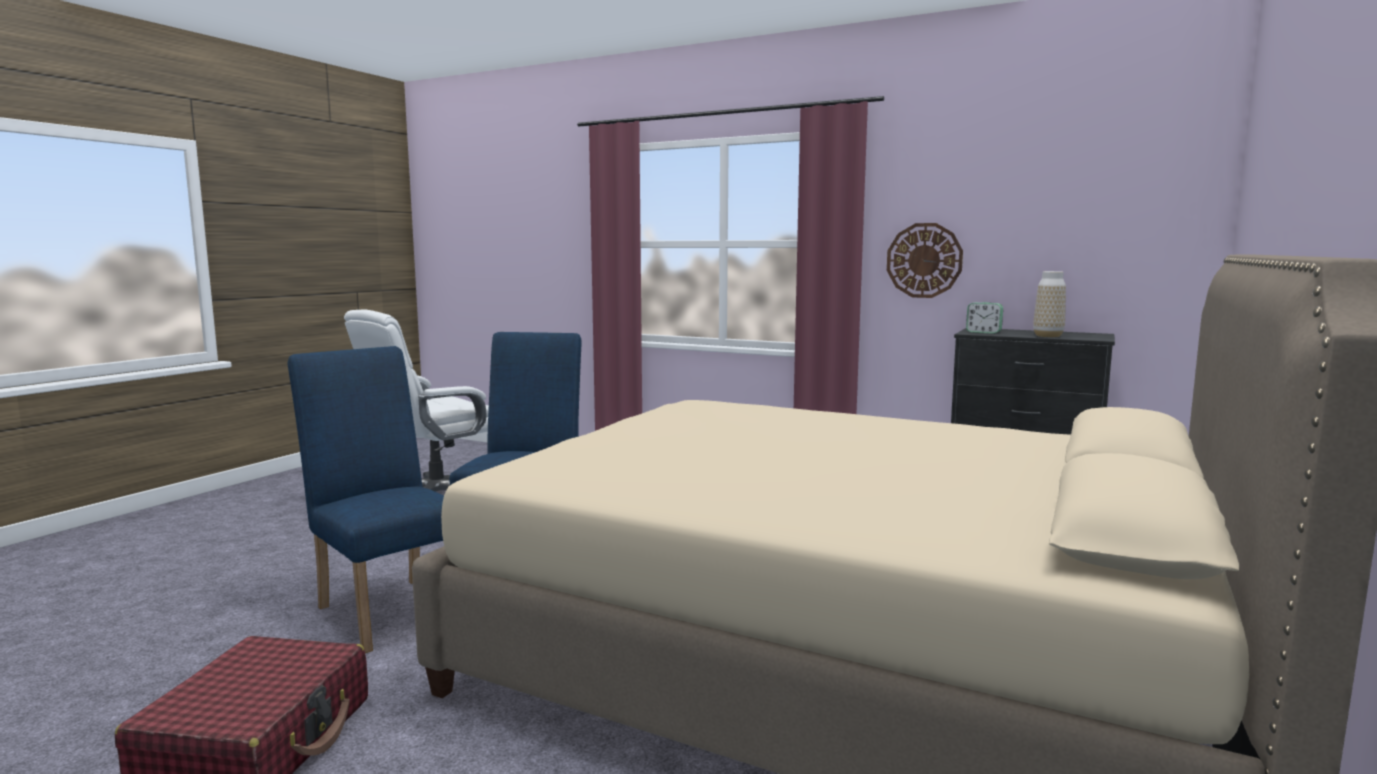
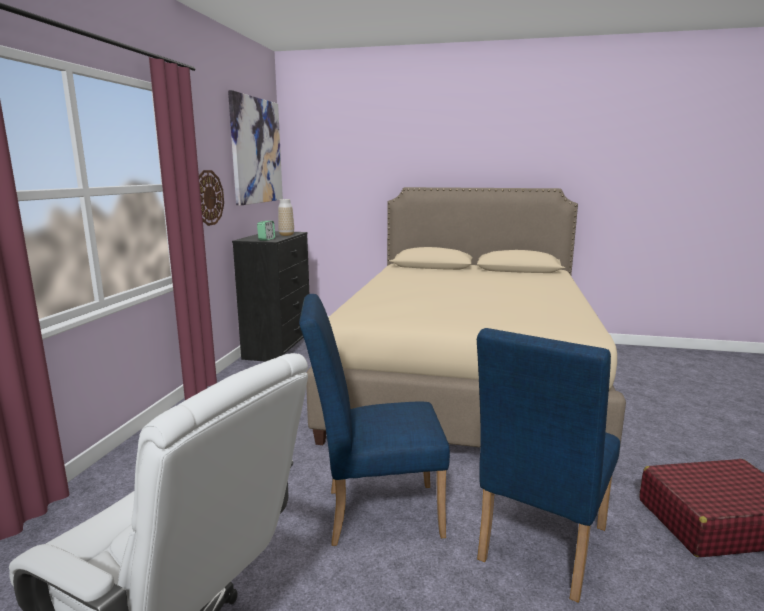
camera: 105 degrees left, 5 degrees up
none -> picture [228,90,283,206]

